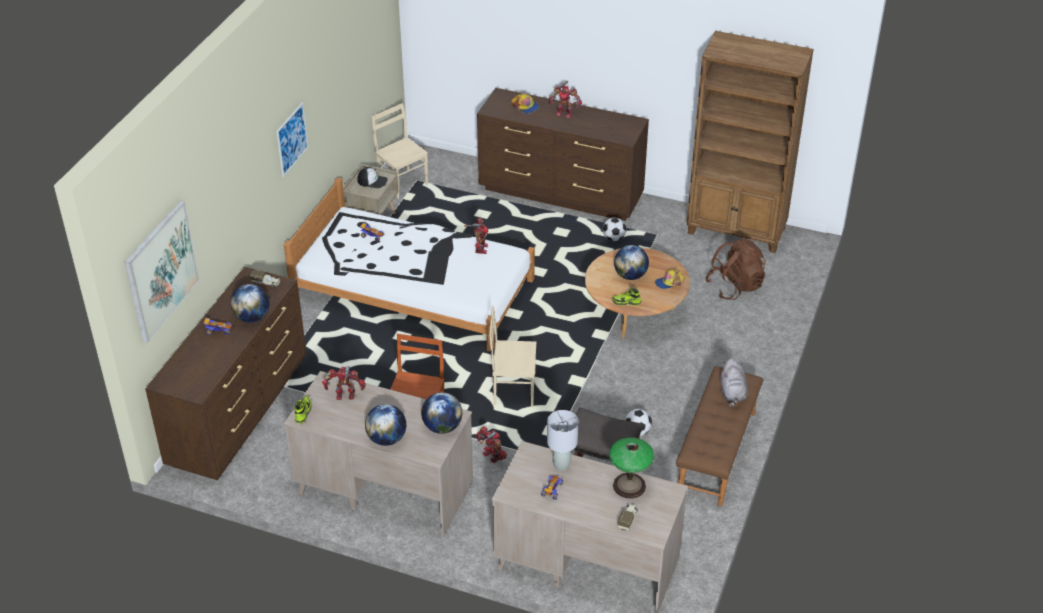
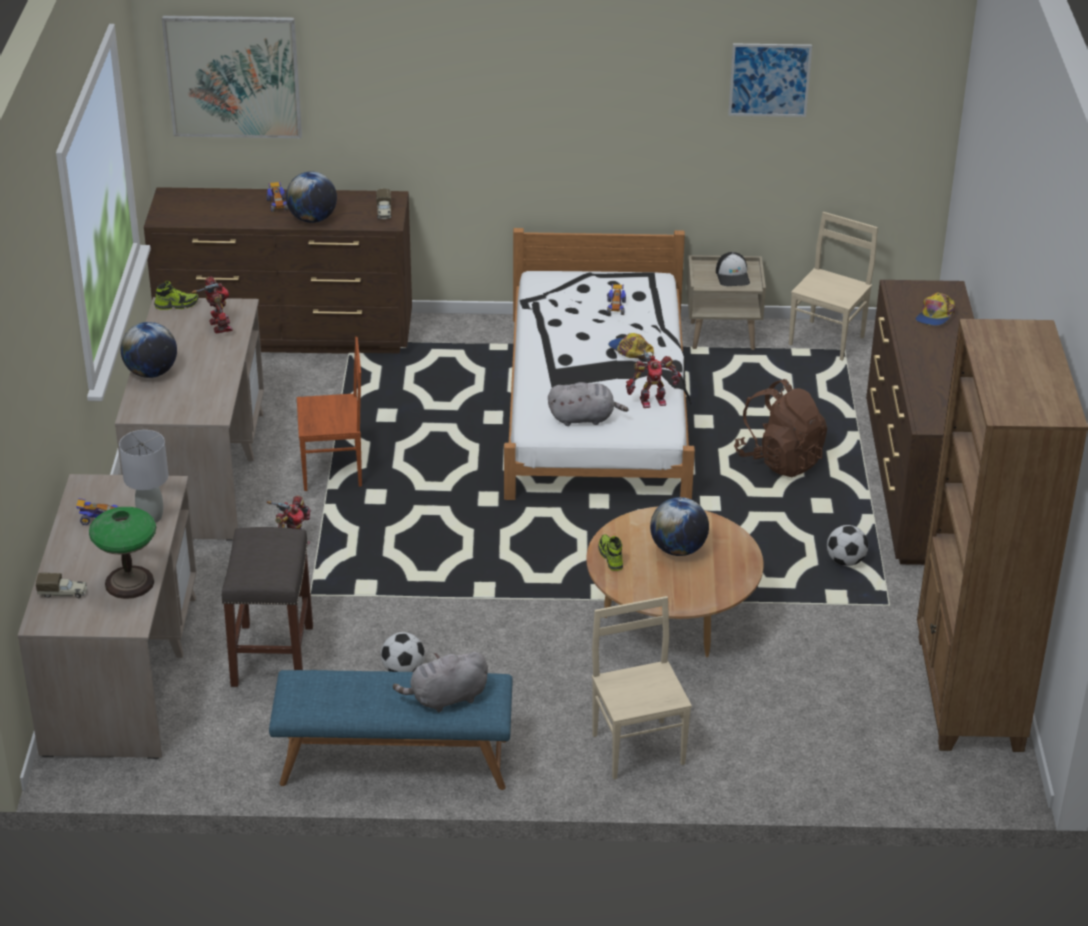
camera: 70 degrees right, 5 degrees down
picture [276,102,308,177] -> picture moved to [728,43,812,117]
globe [421,392,462,434] -> none
beige chair [489,306,536,406] -> beige chair moved to [592,596,692,779]
toy robot [549,81,582,118] -> none
cap [655,269,685,289] -> cap moved to [608,333,654,358]
brown bench [676,366,763,507] -> blue bench [269,670,513,790]
brown backpack [706,238,766,300] -> brown backpack moved to [734,379,827,477]
none -> grey plush toy [548,382,629,426]

